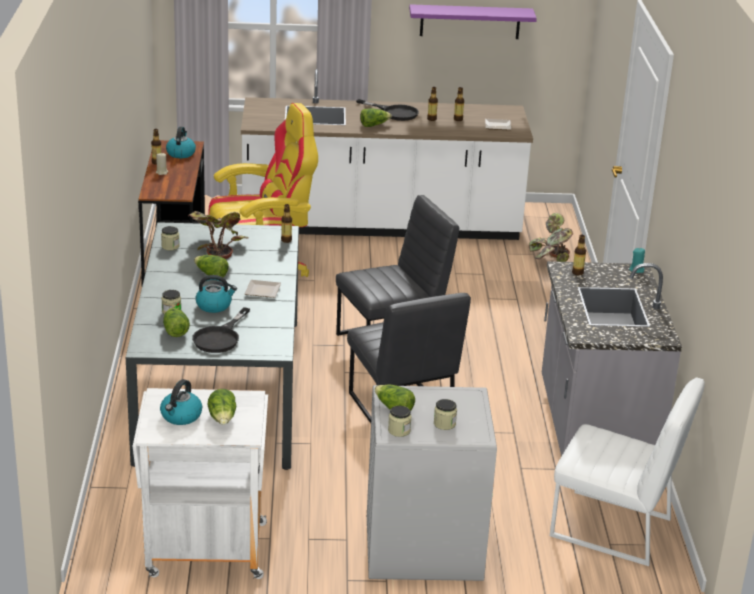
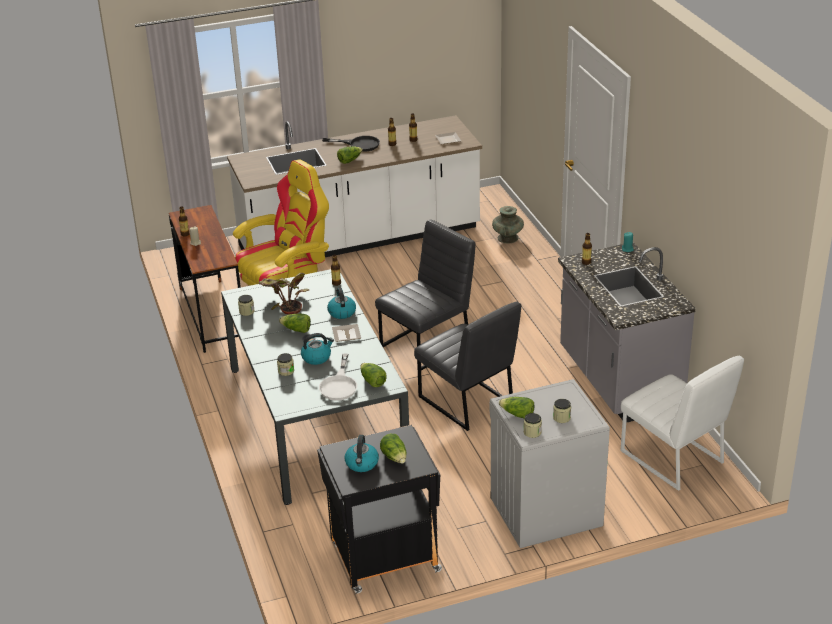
camera: 15 degrees left, 5 degrees up
white cart [133,388,268,579] -> black cart [317,425,442,594]
lettuce [163,308,190,337] -> lettuce moved to [360,363,387,387]
kettle [166,127,196,158] -> kettle moved to [327,288,356,319]
black frying pan [192,307,250,353] -> white frying pan [319,354,357,401]
purple shelf [409,4,537,39] -> none
potted plant [529,213,573,262] -> turquoise vase [492,206,524,244]
white chair [550,377,705,566] -> white chair turned 45 degrees clockwise [621,355,744,491]

